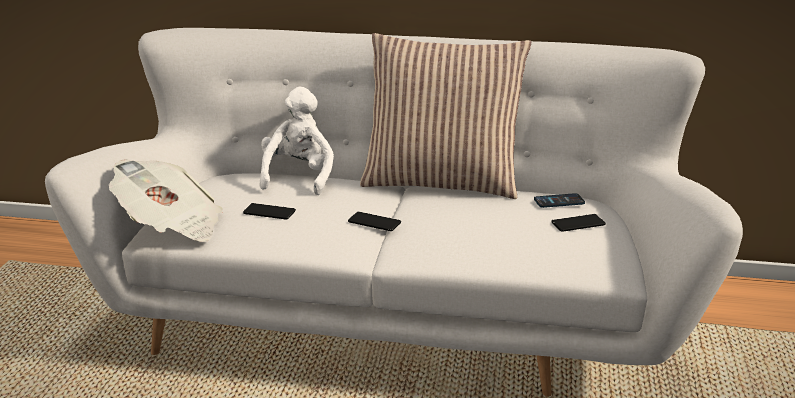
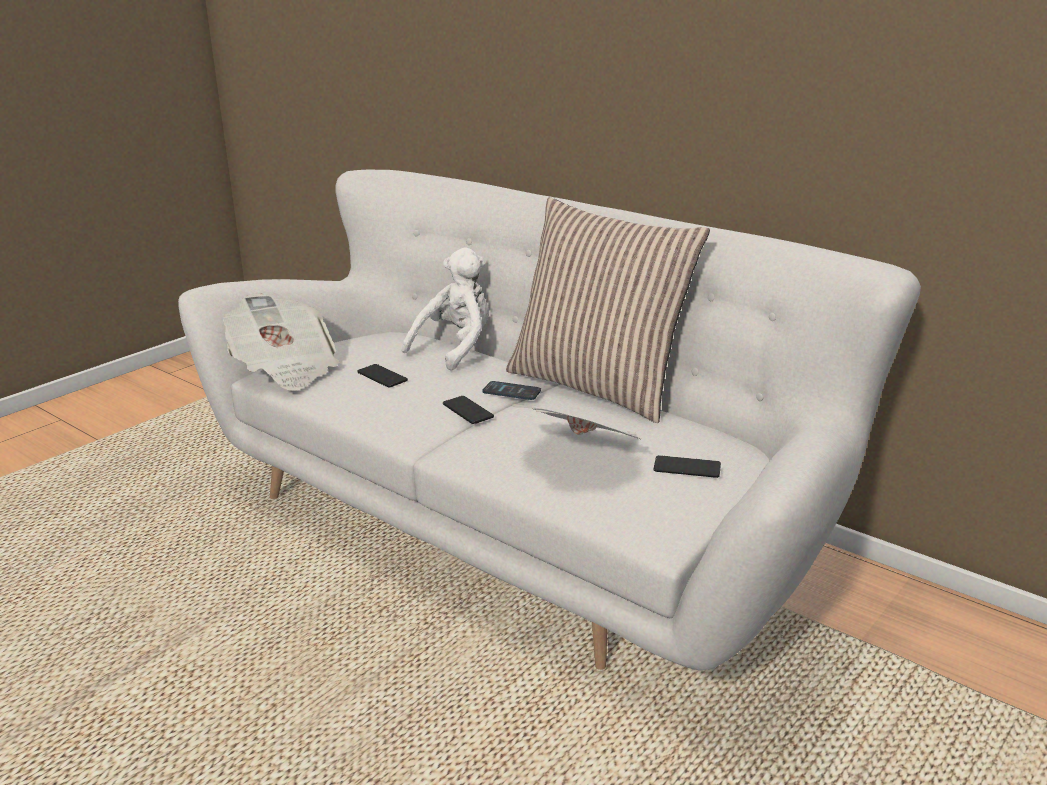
camera: 30 degrees right, 0 degrees up
phone [534,193,585,208] -> phone moved to [482,381,541,400]
none -> newspaper [512,404,642,439]

